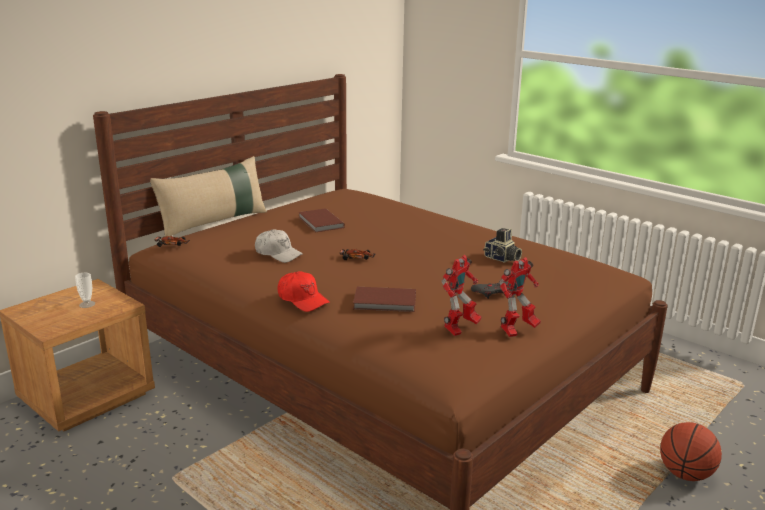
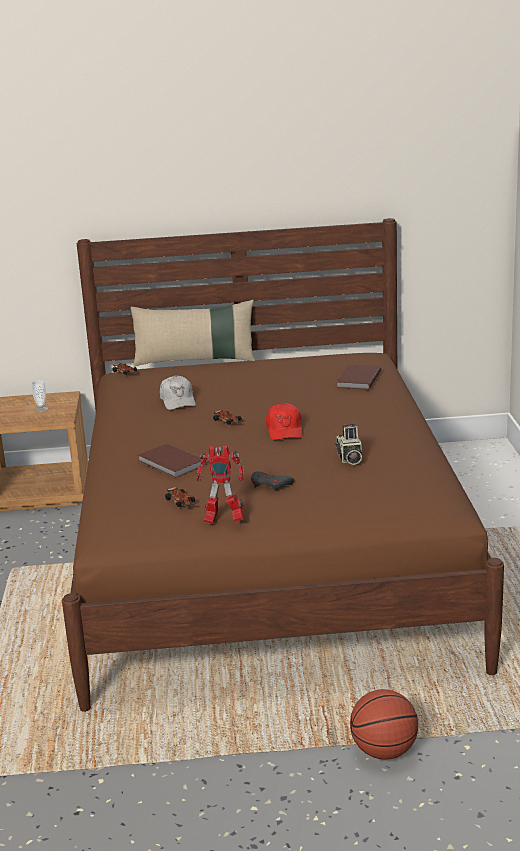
camera: 45 degrees right, 0 degrees up
red cap [277,271,330,312] -> red cap moved to [266,403,303,440]
brown book [299,208,345,233] -> brown book moved to [336,364,381,390]
toy robot [441,255,482,336] -> toy car [165,487,195,507]

